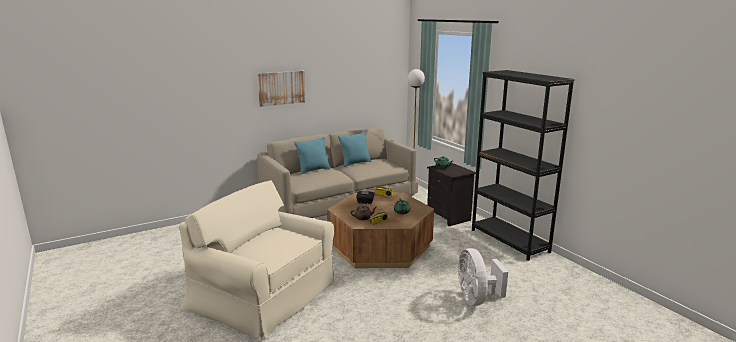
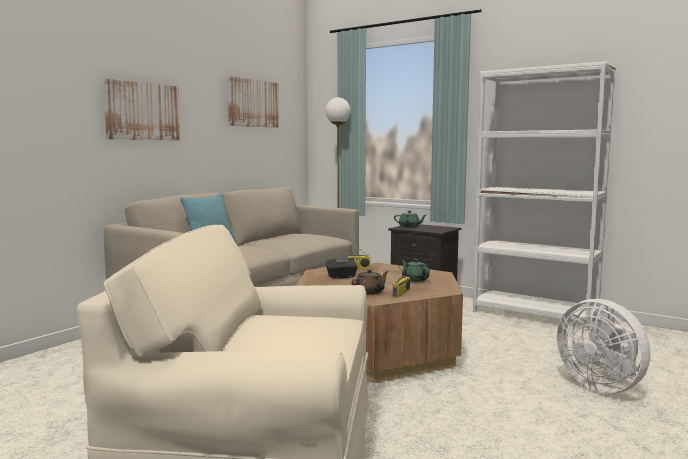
camera: 25 degrees left, 10 degrees down
turquoise pillow [338,132,371,167] -> none
black bookcase [472,70,575,261] -> white bookcase [473,61,616,331]
none -> picture [227,76,279,128]

